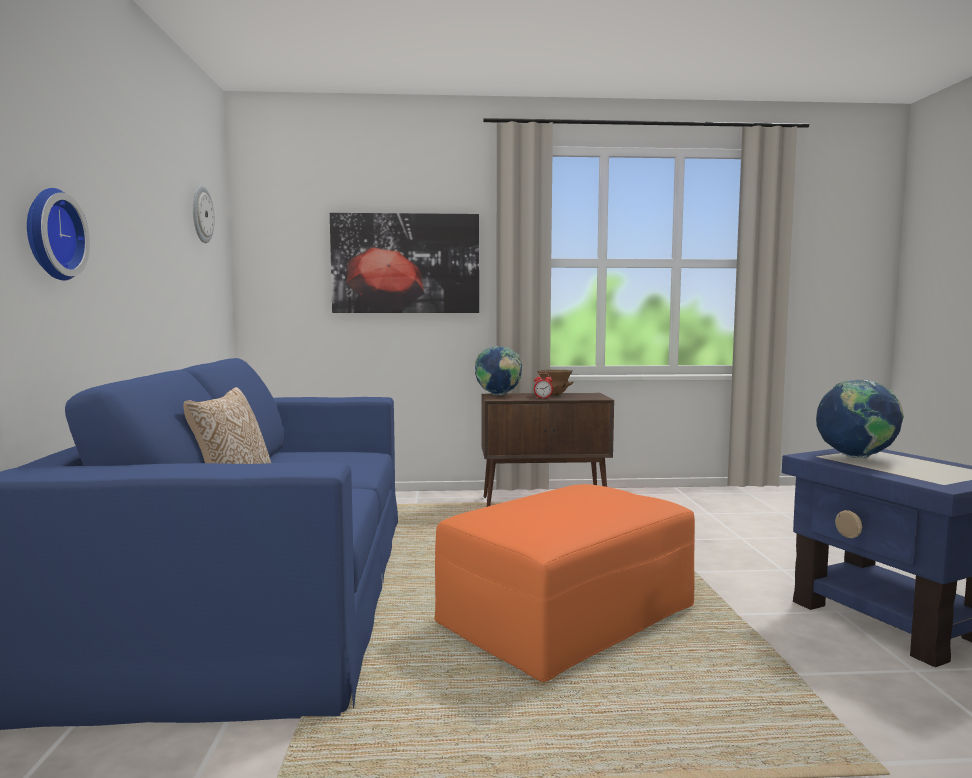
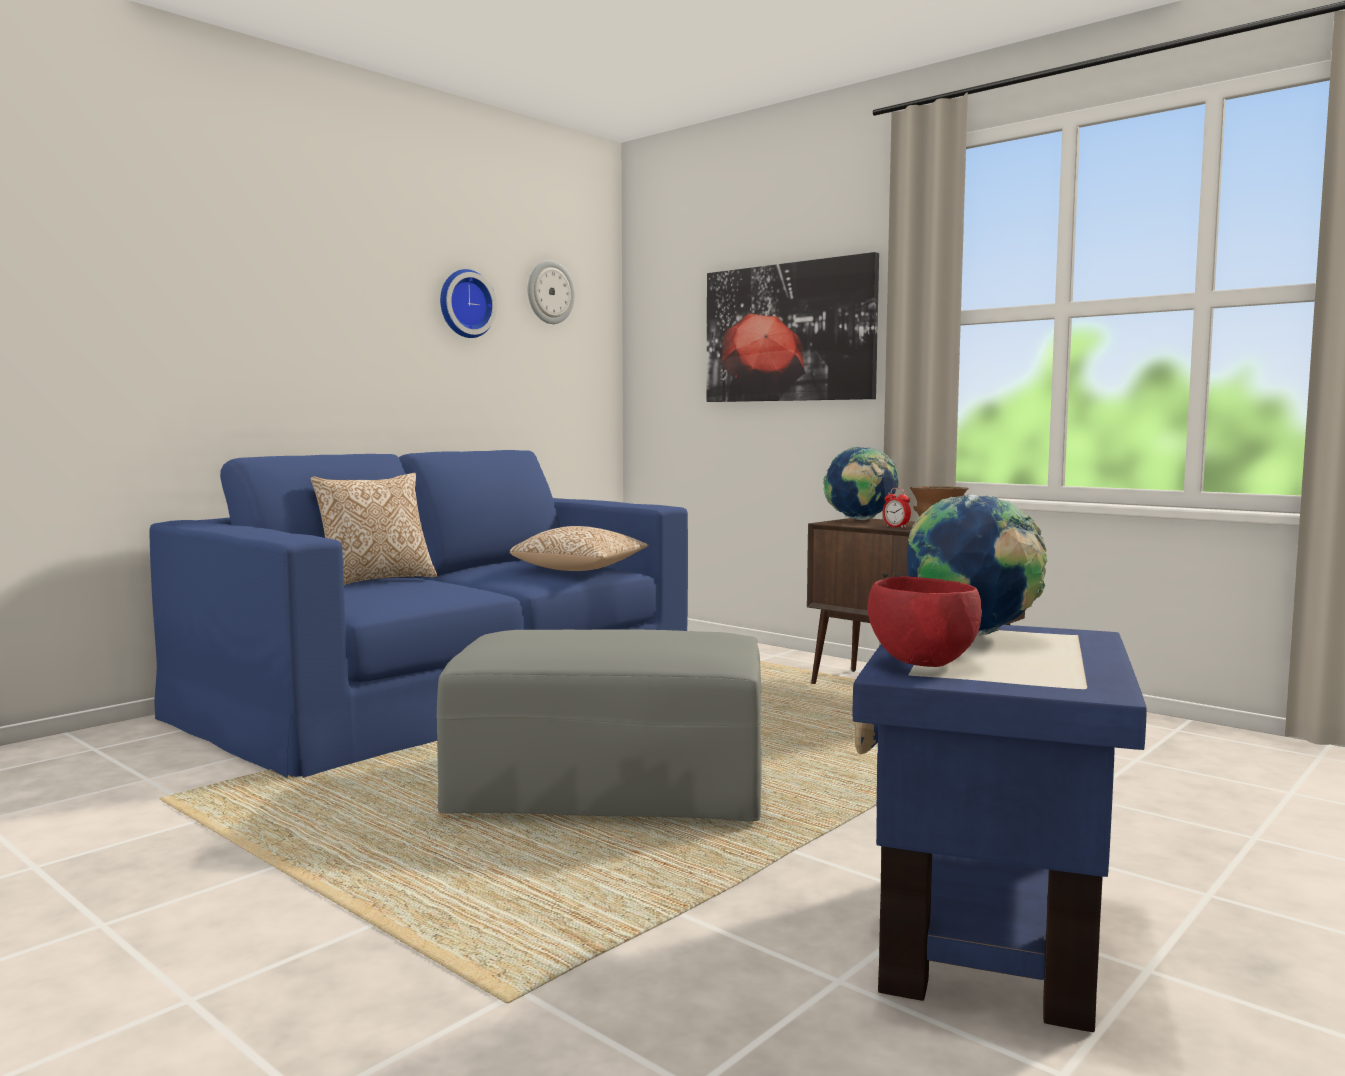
camera: 45 degrees right, 0 degrees up
wall clock [27,188,90,281] -> wall clock moved to [440,269,497,338]
orange ottoman [434,484,695,682] -> grey ottoman [436,629,762,821]
none -> pillow [510,526,648,571]
none -> red bowl [868,576,982,667]

